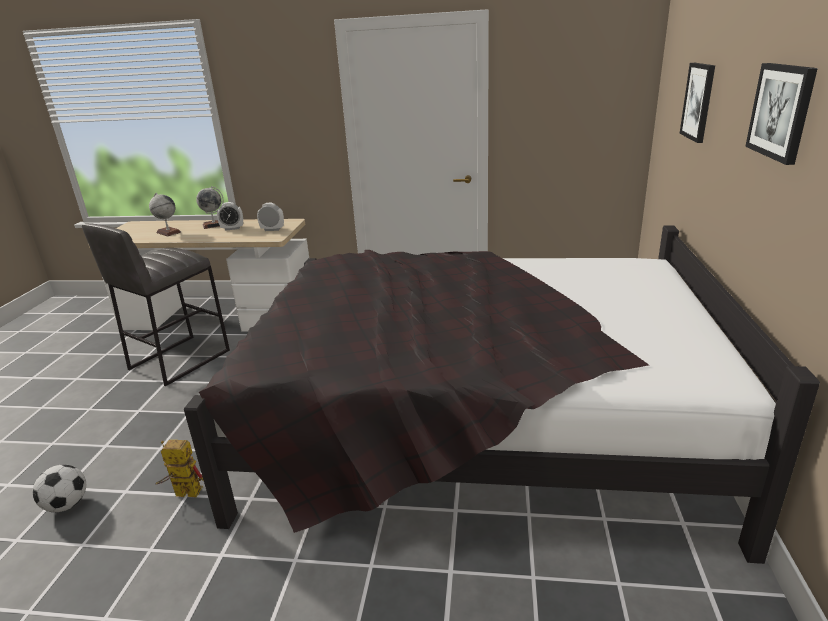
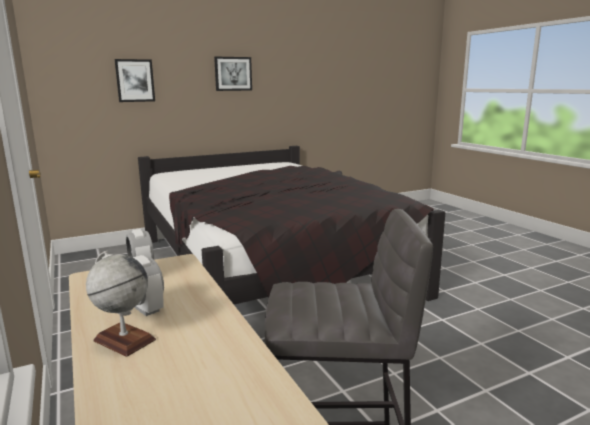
camera: 125 degrees left, 10 degrees down
football [33,465,86,512] -> none
globe [149,193,181,236] -> none
toy robot [155,440,204,498] -> none

